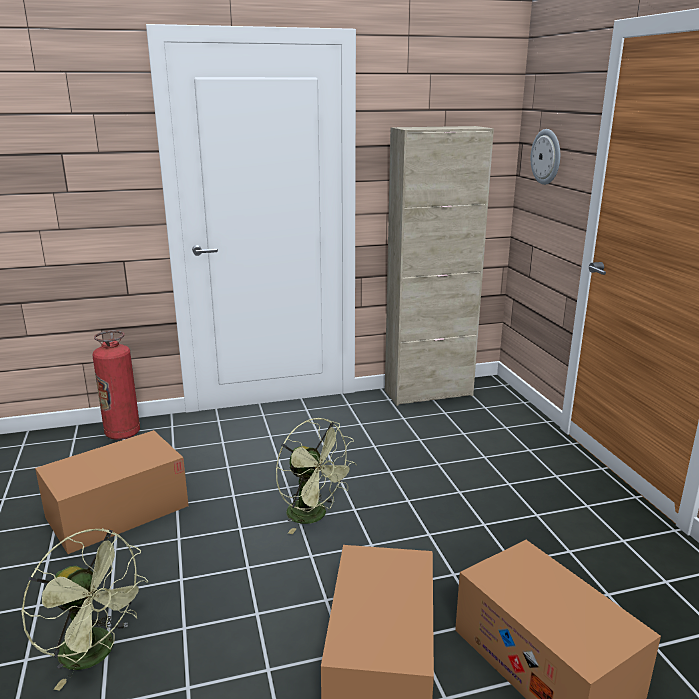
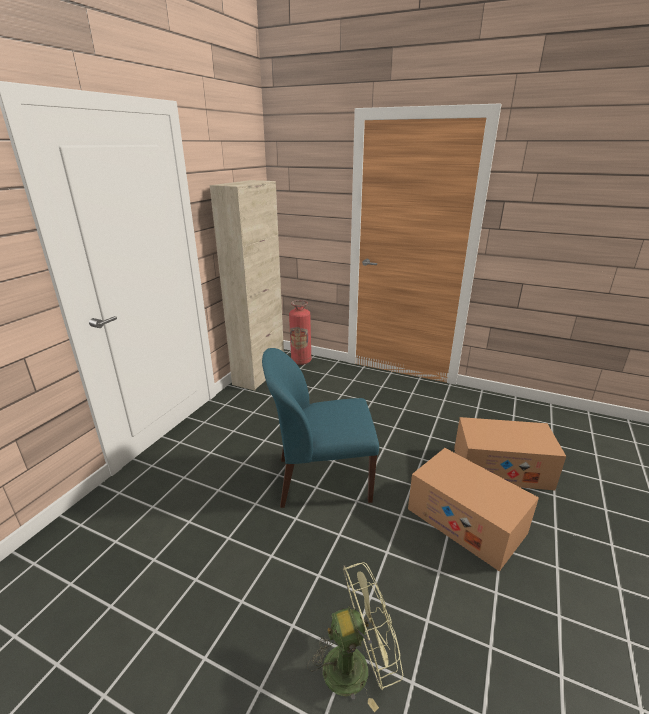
camera: 50 degrees left, 5 degrees up
cardboard box [35,430,189,554] -> none
fire extinguisher [92,330,140,440] -> fire extinguisher moved to [289,300,311,365]
green fan [276,418,357,534] -> blue chair [262,348,379,508]
wall clock [531,129,560,185] -> none

